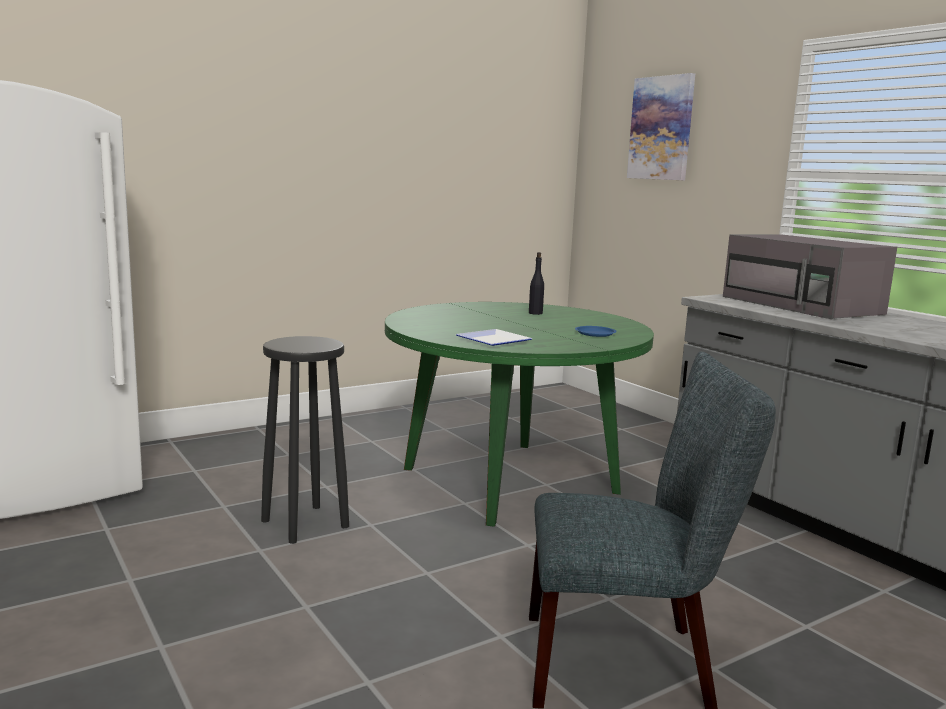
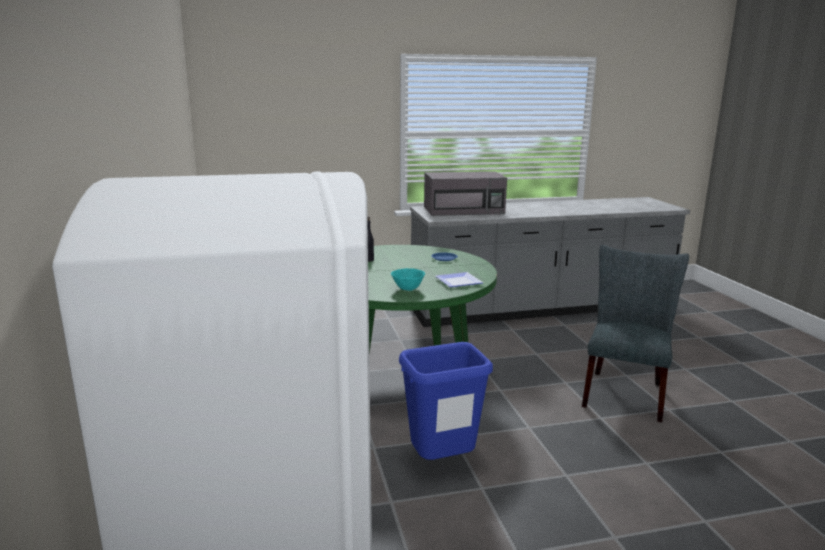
camera: 70 degrees left, 5 degrees up
black stool [261,336,349,544] -> blue trash can [399,342,493,460]
picture [627,73,695,181] -> none
none -> turquoise bowl [391,268,425,291]

